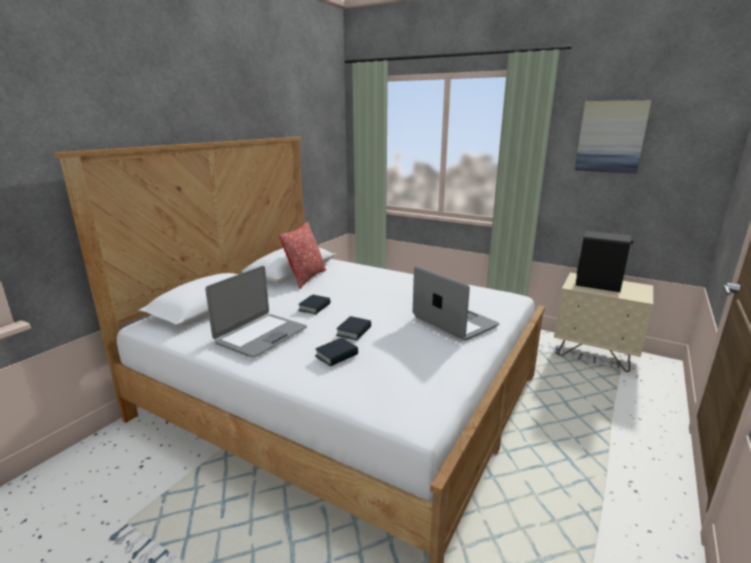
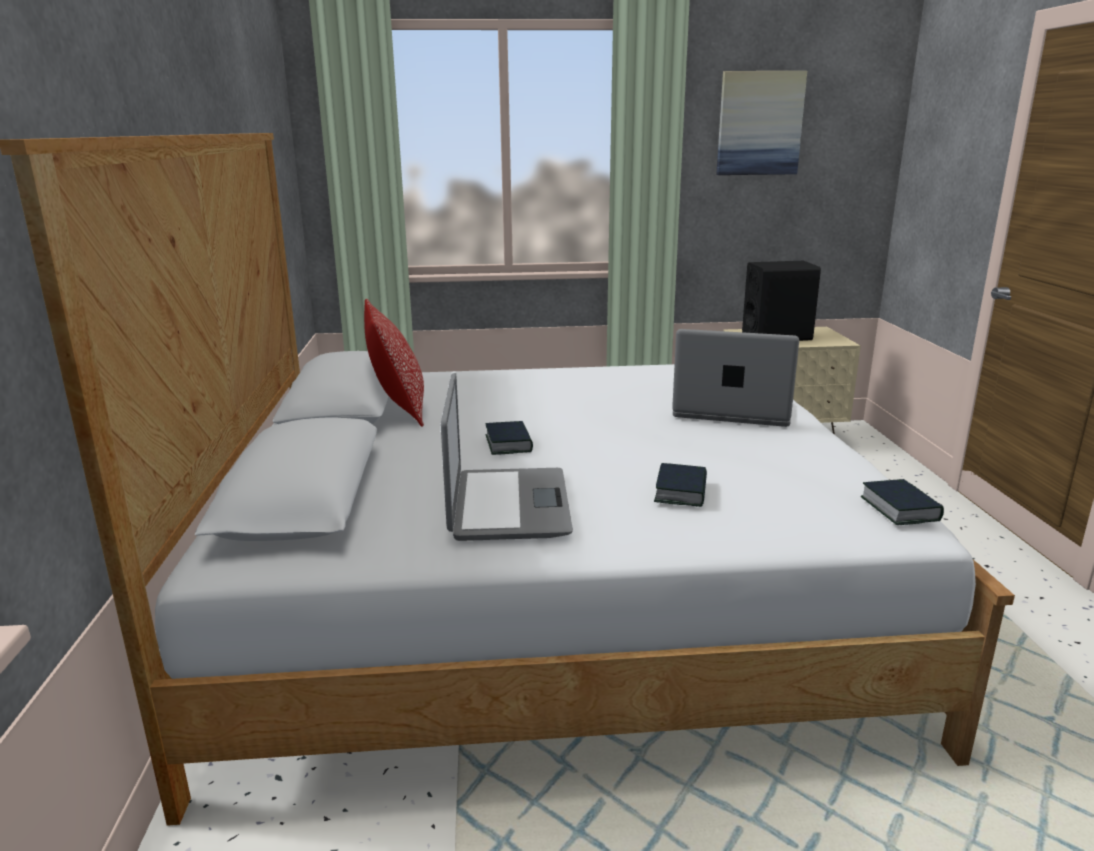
camera: 35 degrees left, 0 degrees up
book [336,316,371,340] -> book moved to [861,479,944,525]

